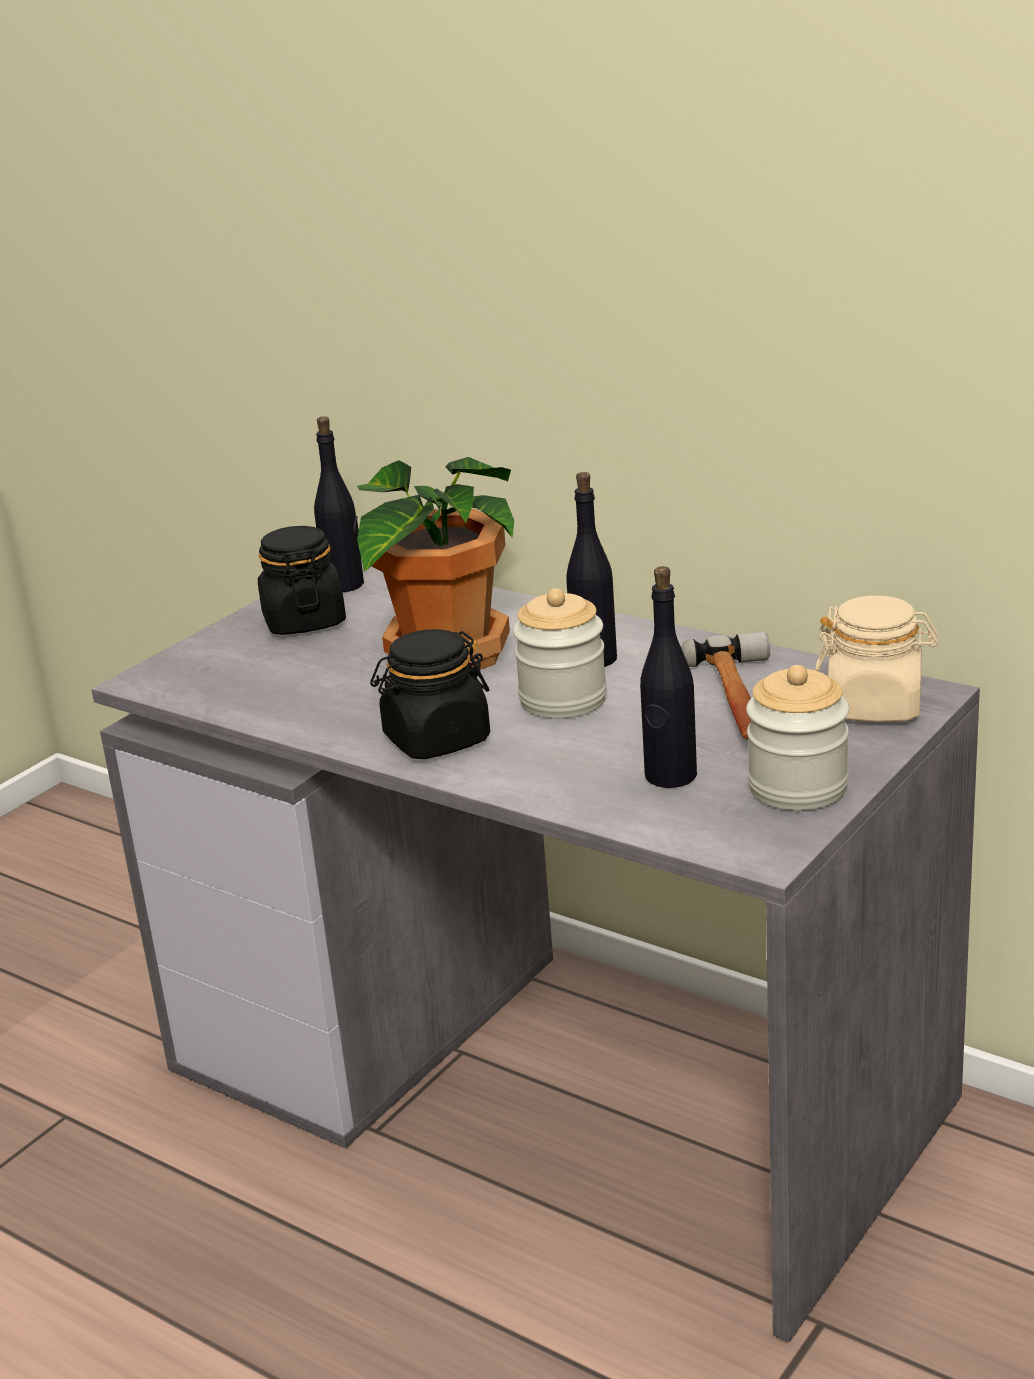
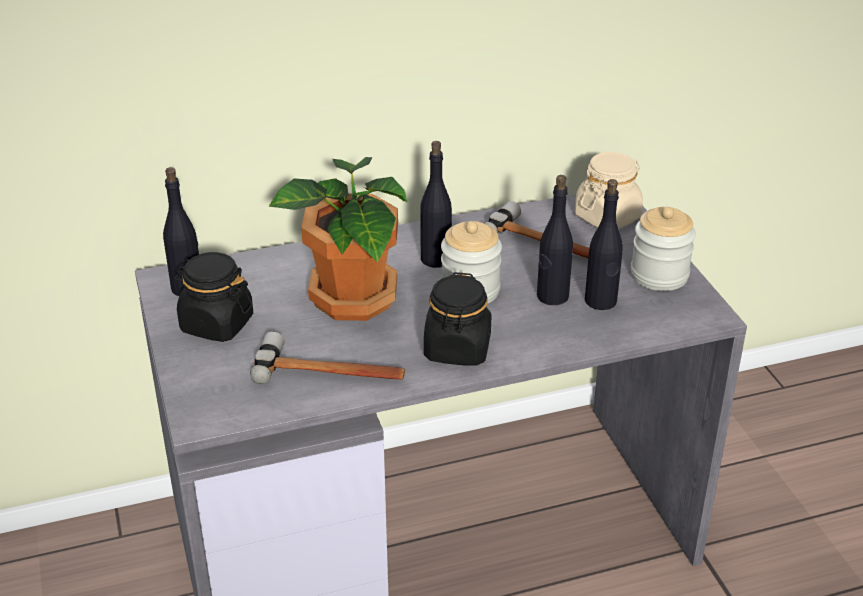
camera: 55 degrees left, 10 degrees up
none -> hammer [250,332,405,384]
none -> black bottle [537,175,573,305]

